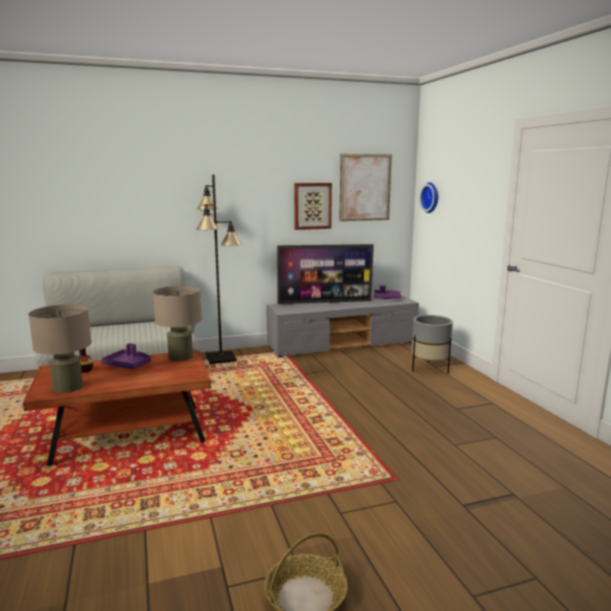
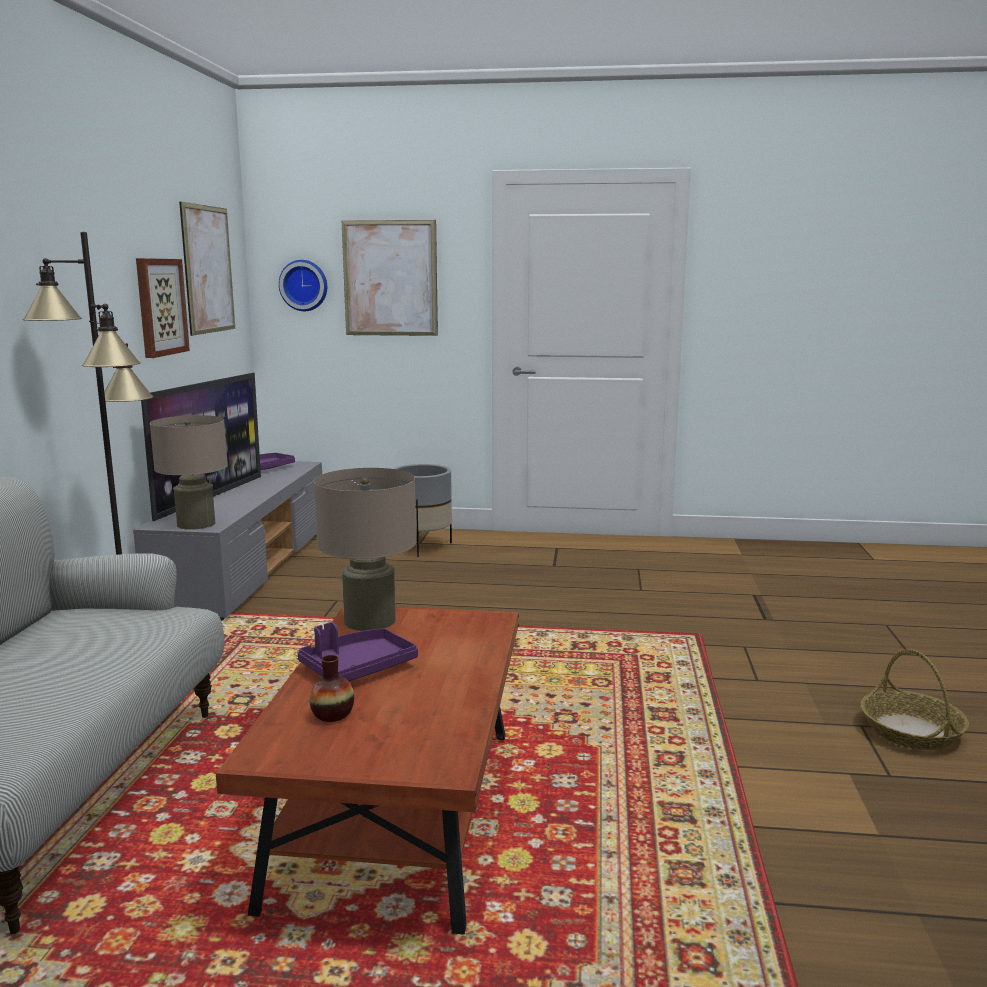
camera: 65 degrees left, 0 degrees up
beige table lamp [28,304,92,393] -> beige table lamp moved to [150,415,228,530]
none -> picture [342,220,438,336]

